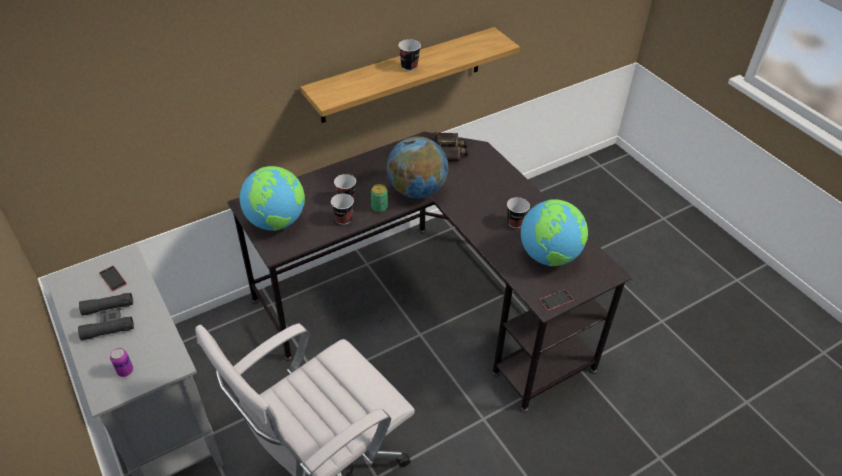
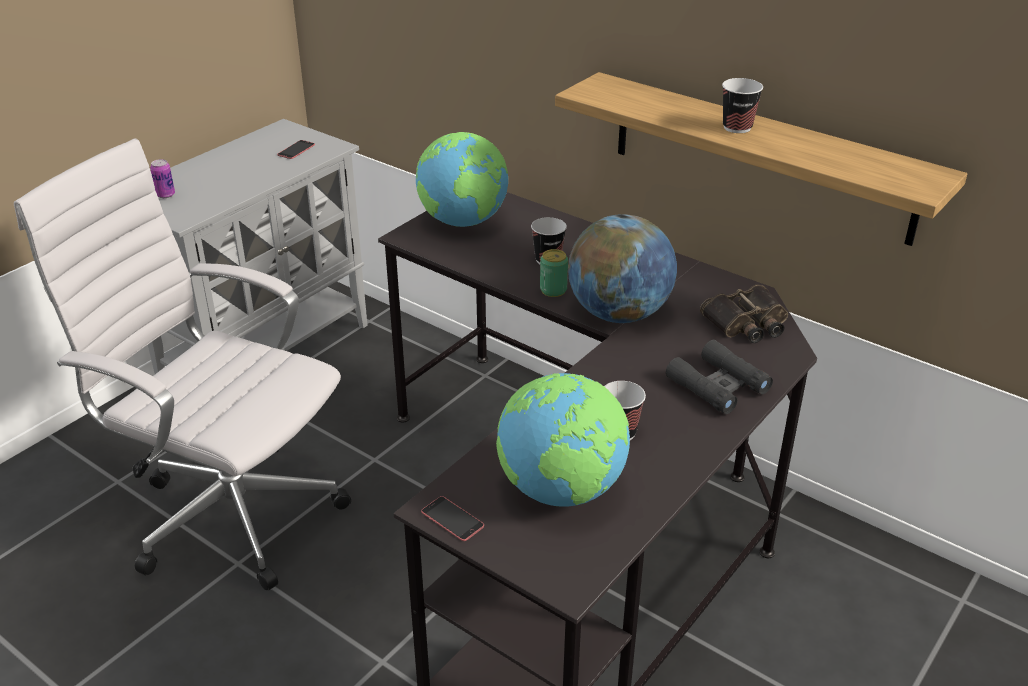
camera: 70 degrees right, 10 degrees down
black binoculars [78,293,134,341] -> black binoculars moved to [666,340,773,414]
cup [331,194,354,225] -> none

